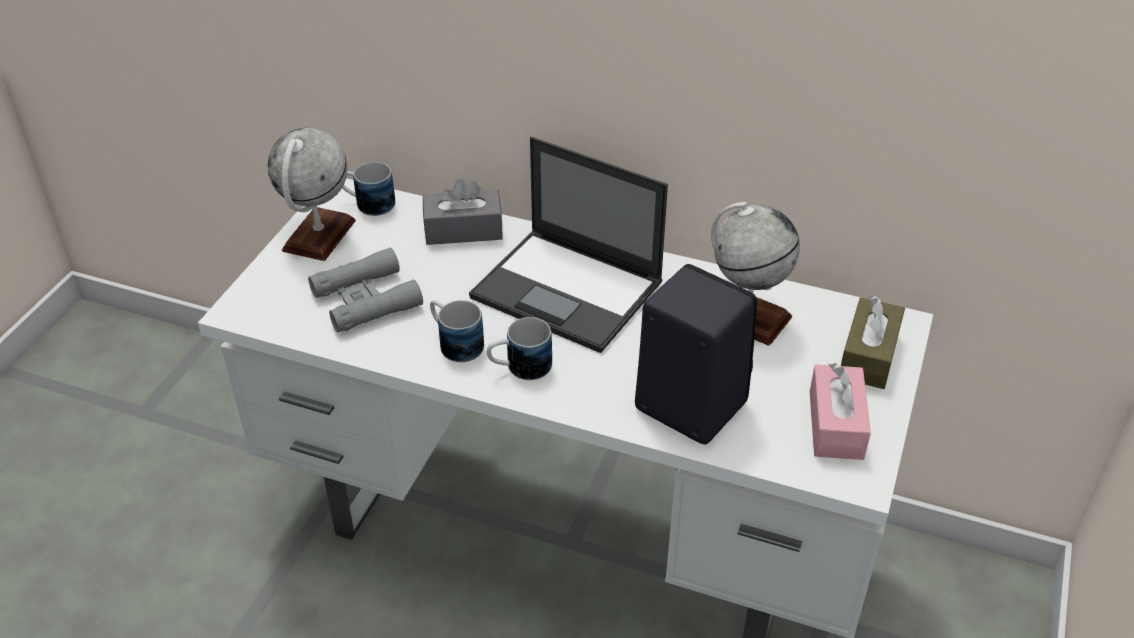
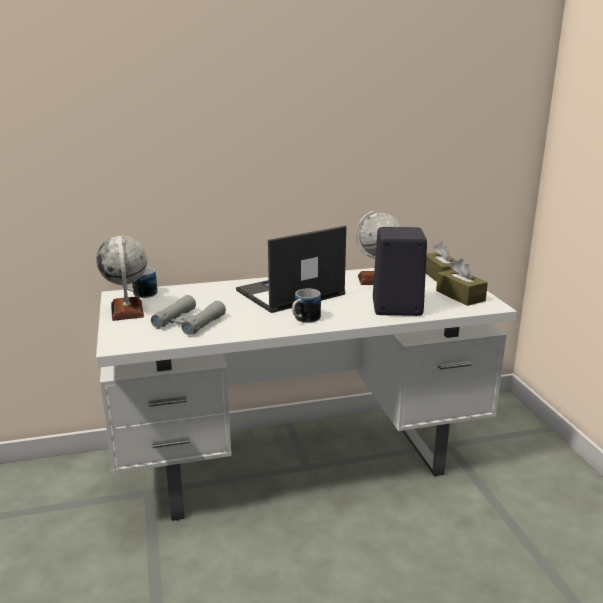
camera: 35 degrees left, 20 degrees down
grey tissue box [423,179,503,245] -> none
mug [430,300,484,362] -> none
laptop [469,137,668,353] -> laptop turned 150 degrees clockwise [236,225,346,313]
pink tissue box [810,363,871,460] -> brown tissue box [436,259,488,306]

